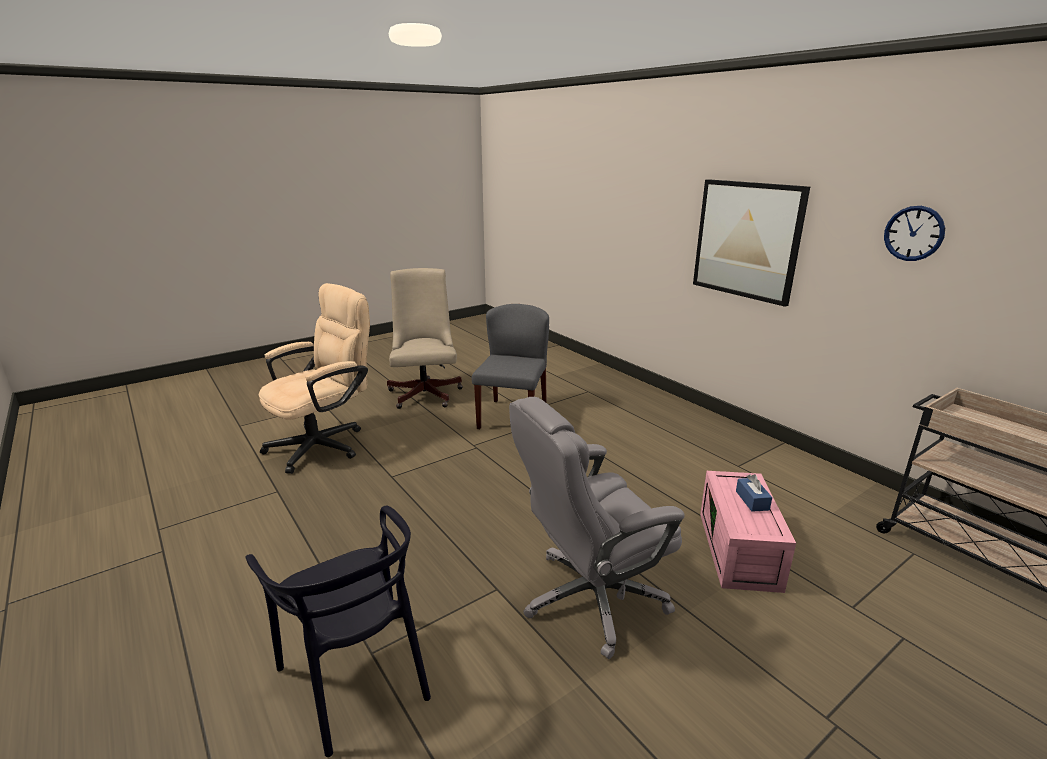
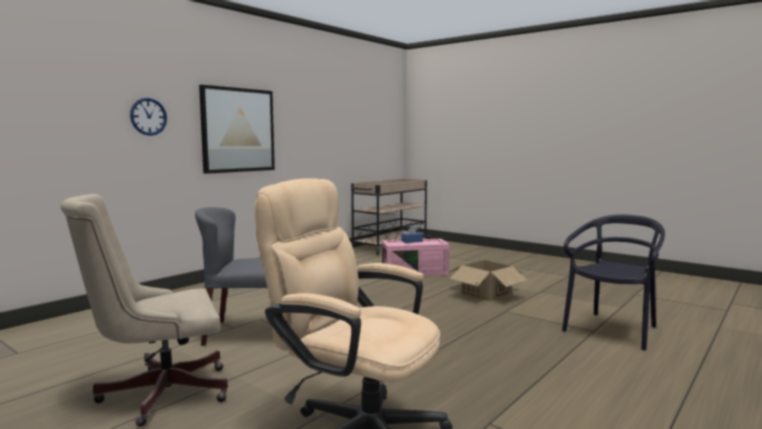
camera: 105 degrees left, 15 degrees down
grey office chair [509,397,685,659] -> cardboard box [449,260,528,301]
wall clock [884,206,945,261] -> wall clock moved to [130,98,167,136]

